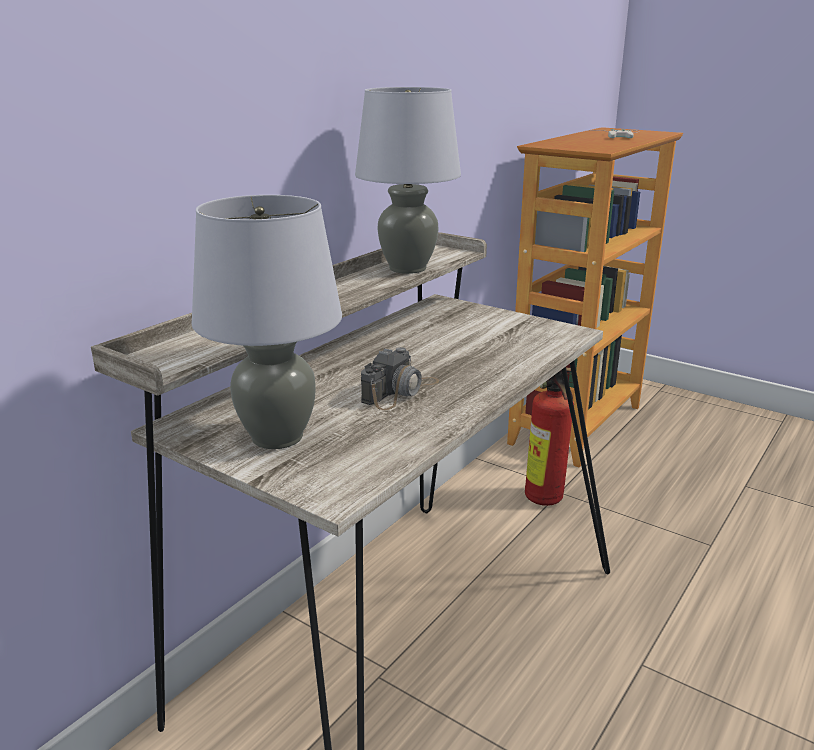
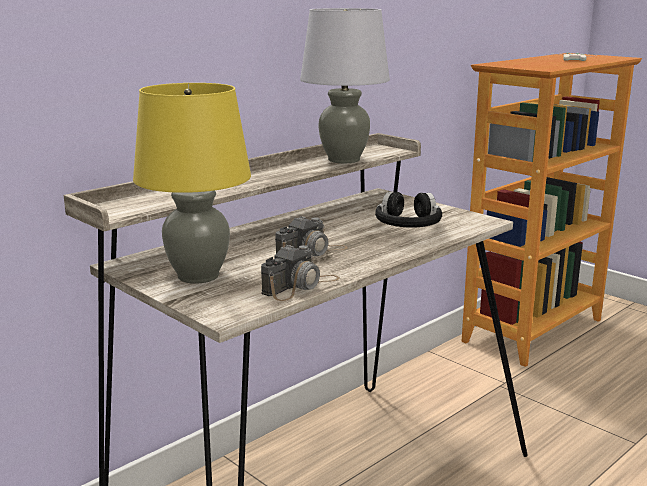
camera: 10 degrees right, 5 degrees down
grey table lamp [191,195,342,449] -> yellow table lamp [133,83,251,284]
fire extinguisher [525,368,578,506] -> none
none -> camera [261,245,340,301]
none -> black headphones [375,191,442,228]

